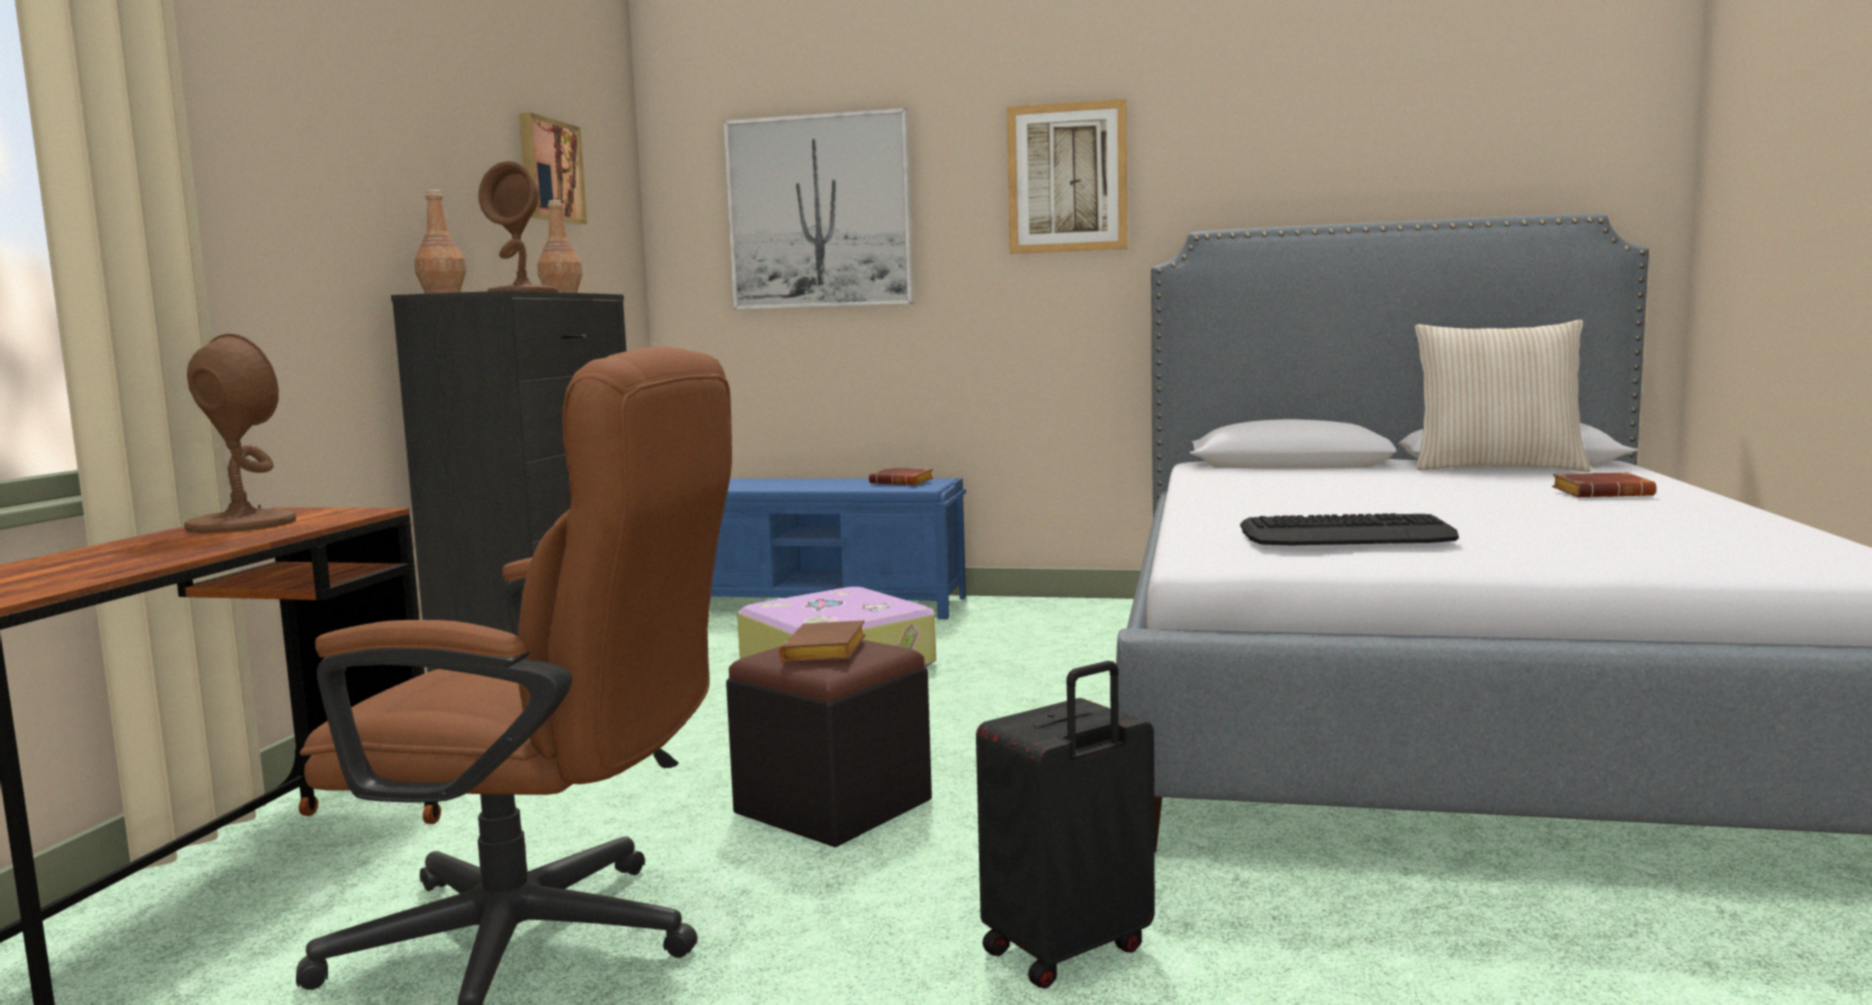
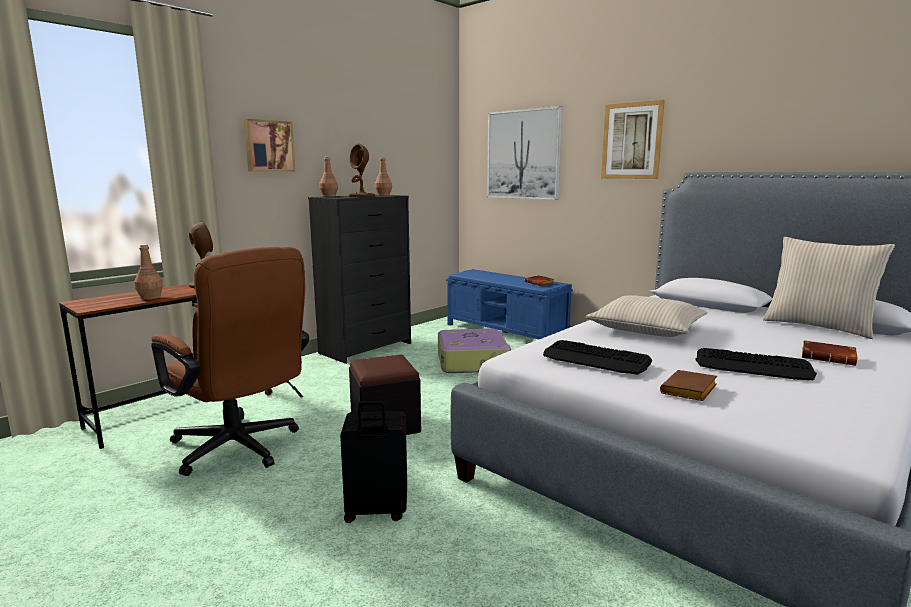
camera: 30 degrees right, 5 degrees up
picture [519,112,587,224] -> picture moved to [244,119,296,171]
brown book [779,620,866,662] -> brown book moved to [660,370,717,401]
none -> brown bottle [134,244,163,300]
none -> beige pillow [585,295,708,337]
none -> keyboard [695,348,817,380]

